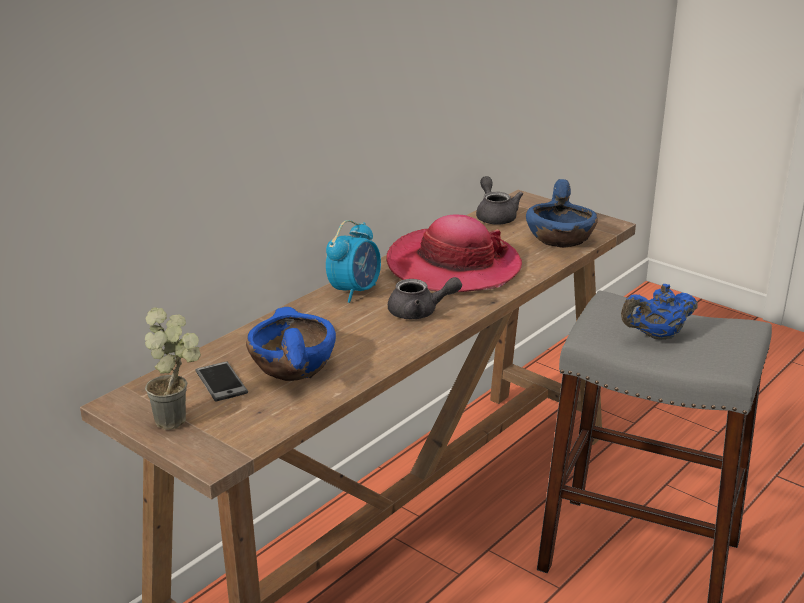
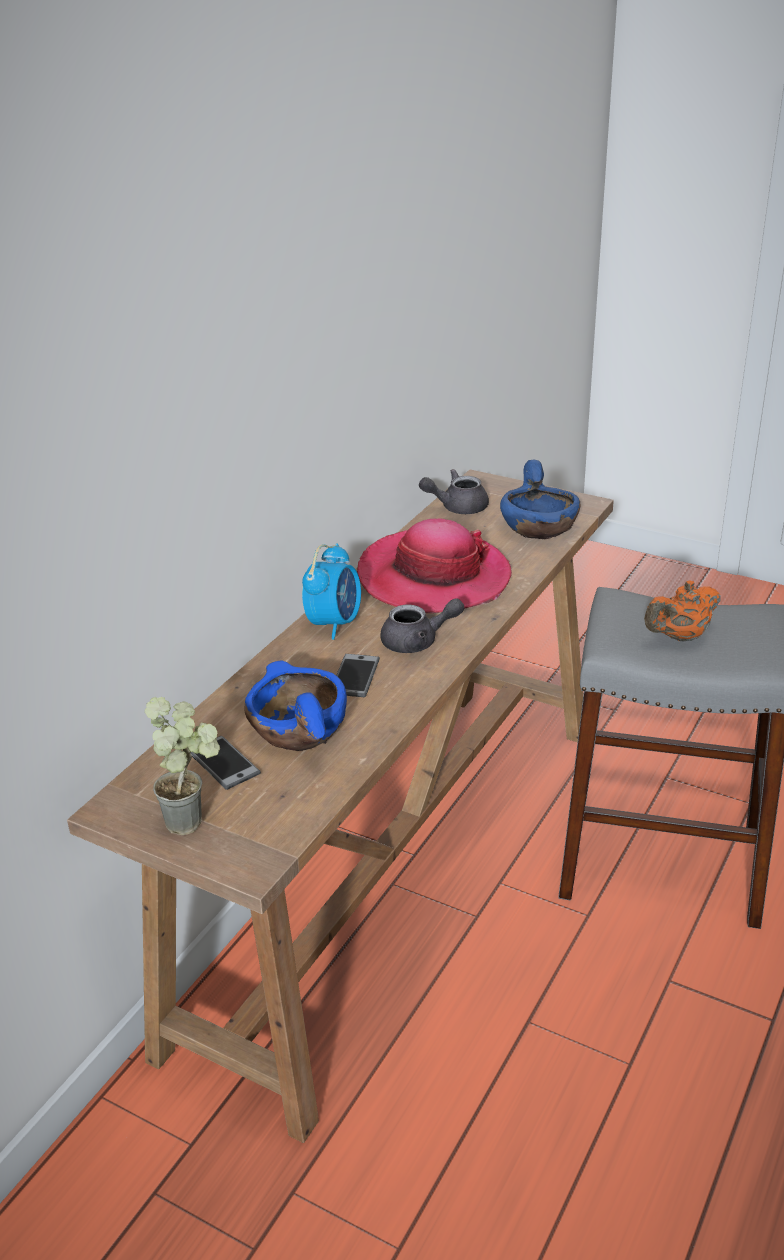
camera: 10 degrees left, 5 degrees up
grey teapot [476,176,523,225] -> grey teapot turned 75 degrees counterclockwise [419,469,489,514]
blue teapot [621,284,697,340] -> orange teapot [644,580,721,642]
none -> phone [336,654,380,697]

